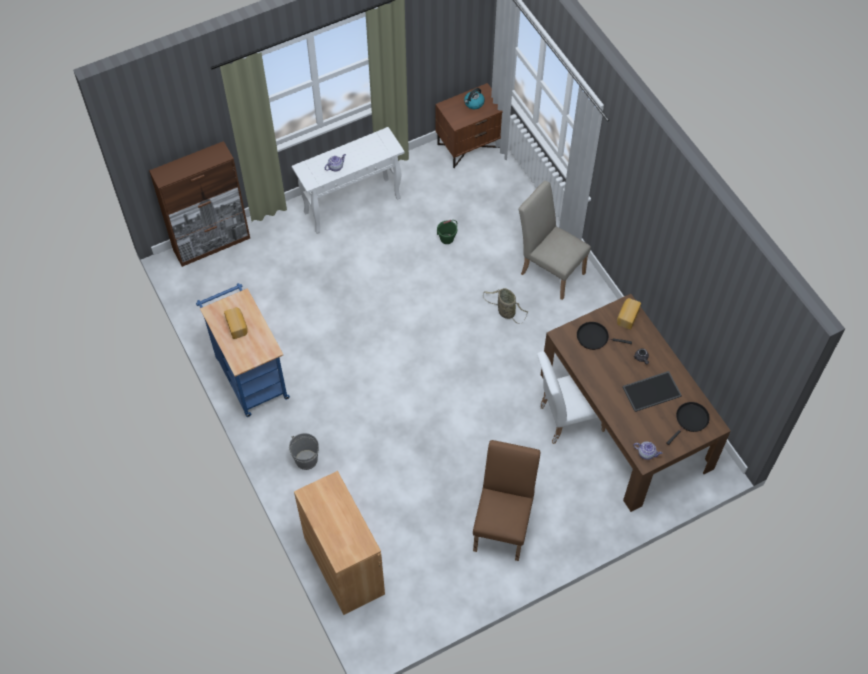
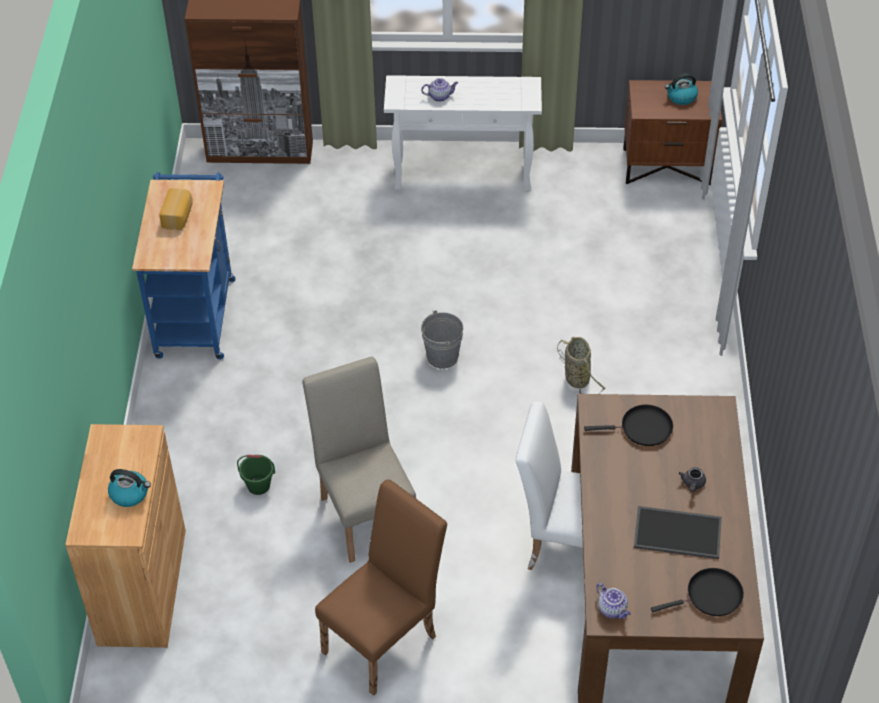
camera: 30 degrees right, 10 degrees down
grey bucket [289,433,319,470] -> grey bucket moved to [421,311,463,369]
green bucket [437,220,457,244] -> green bucket moved to [237,455,275,495]
beige chair [519,181,591,300] -> beige chair moved to [302,356,416,563]
black frying pan [577,322,632,350] -> black frying pan turned 135 degrees clockwise [584,405,673,446]
bread [617,298,641,330] -> none
none -> kettle [108,469,151,507]

